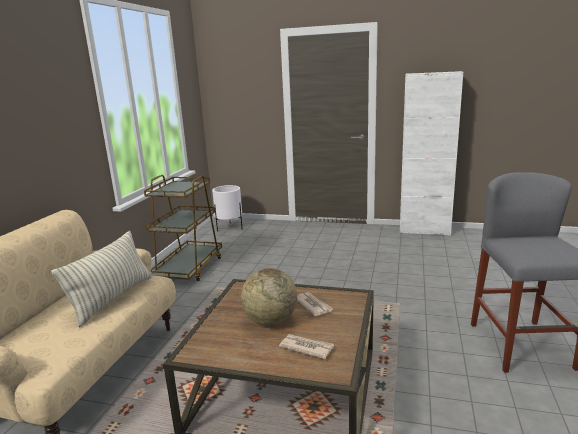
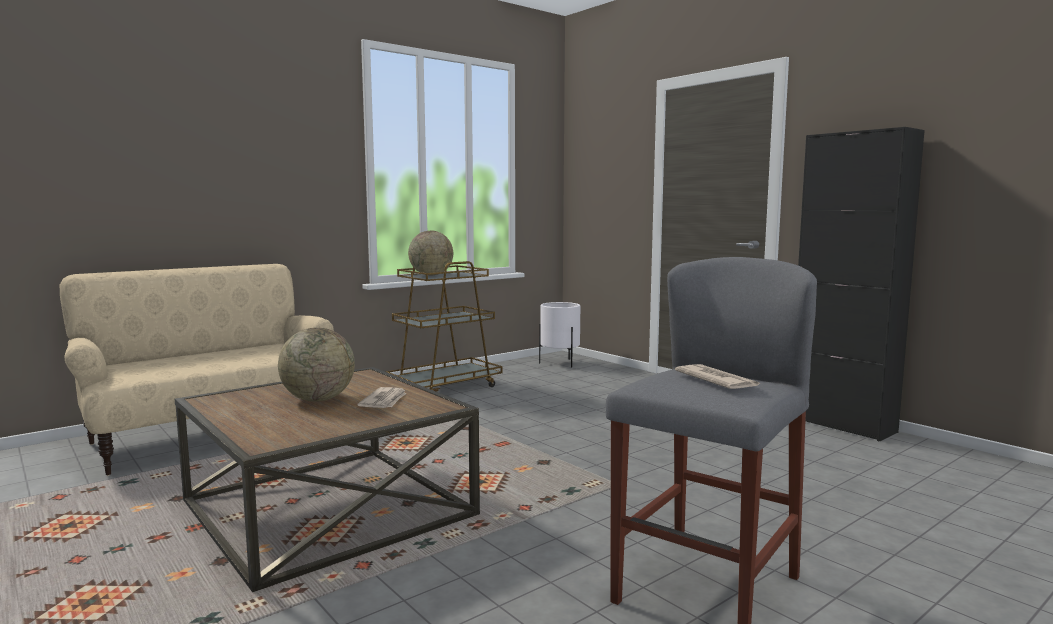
camera: 35 degrees right, 10 degrees down
pillow [52,231,152,327] -> none
newspaper [279,334,334,359] -> newspaper moved to [675,364,761,389]
white cabinet [400,71,463,236] -> black cabinet [798,127,925,442]
none -> globe [408,231,453,275]

